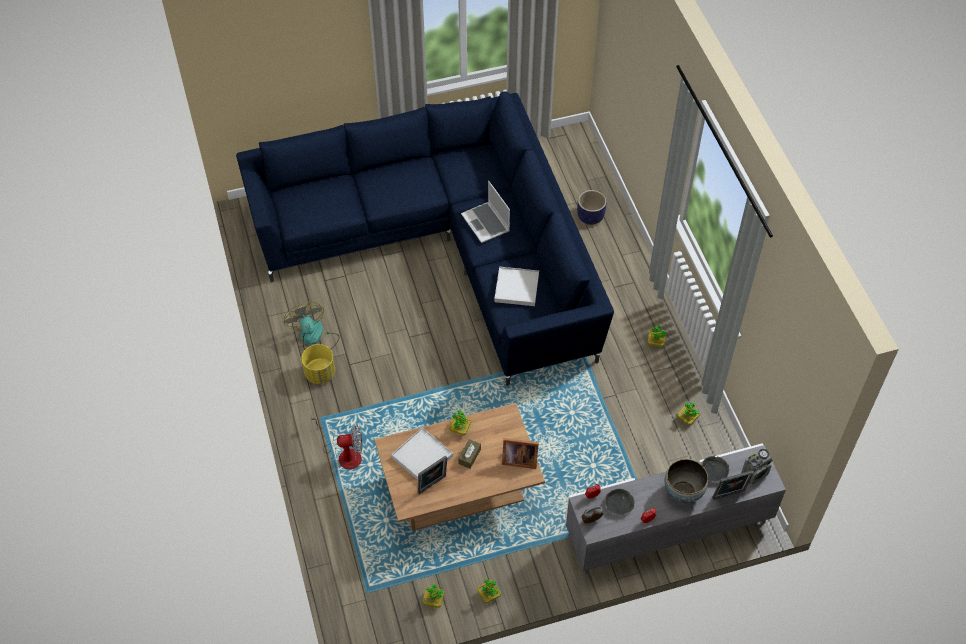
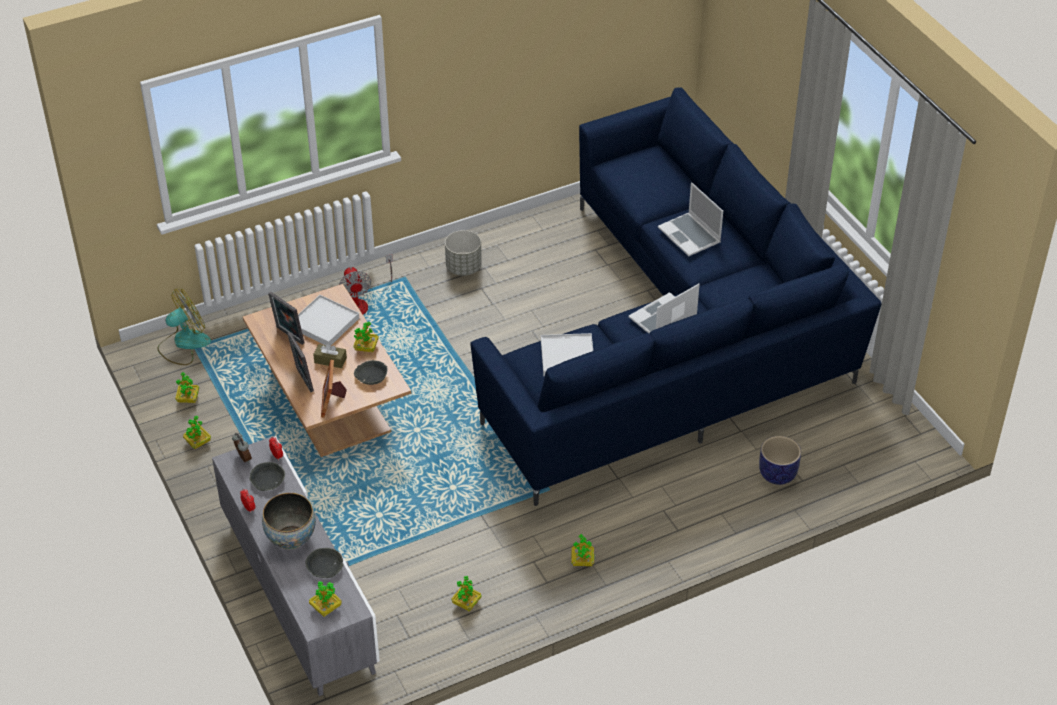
camera: 80 degrees right, 10 degrees down
fan [284,302,340,350] -> fan moved to [157,288,211,365]
yellow planter [301,344,335,384] -> grey planter [445,230,482,276]
picture frame [712,470,754,500] -> picture frame moved to [287,332,314,392]
radio [741,449,772,484] -> potted plant [309,582,342,617]
none -> grey bowl [354,360,388,385]
none -> laptop [658,182,723,256]

